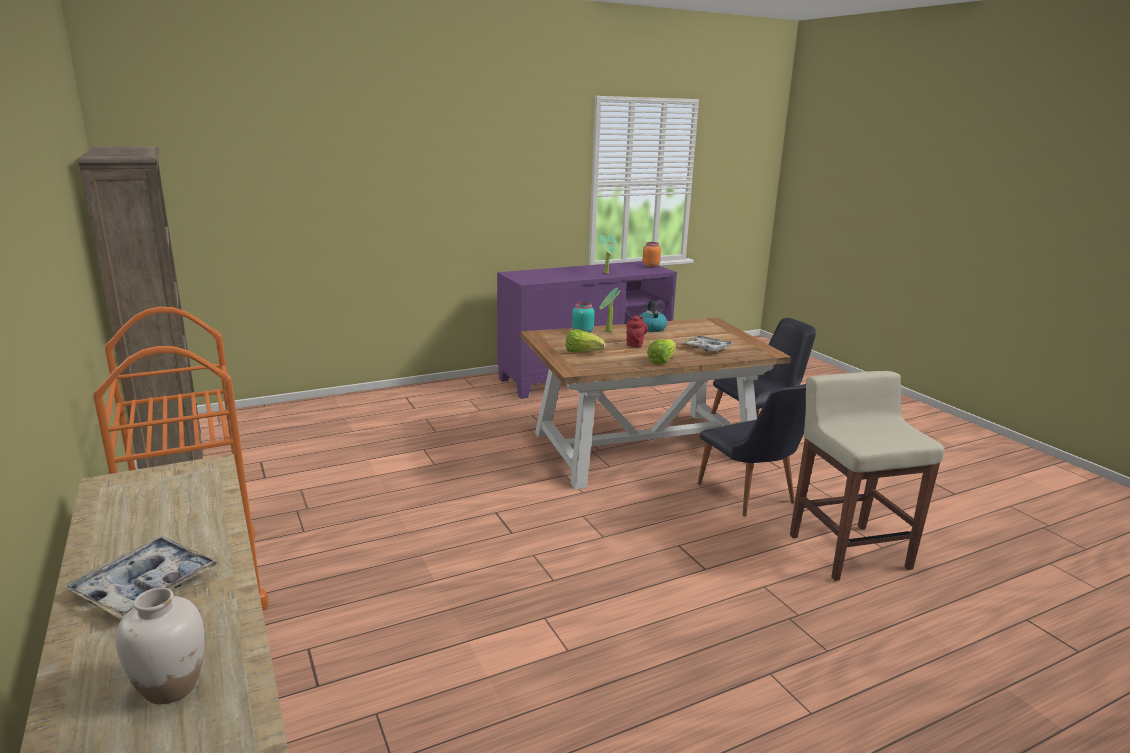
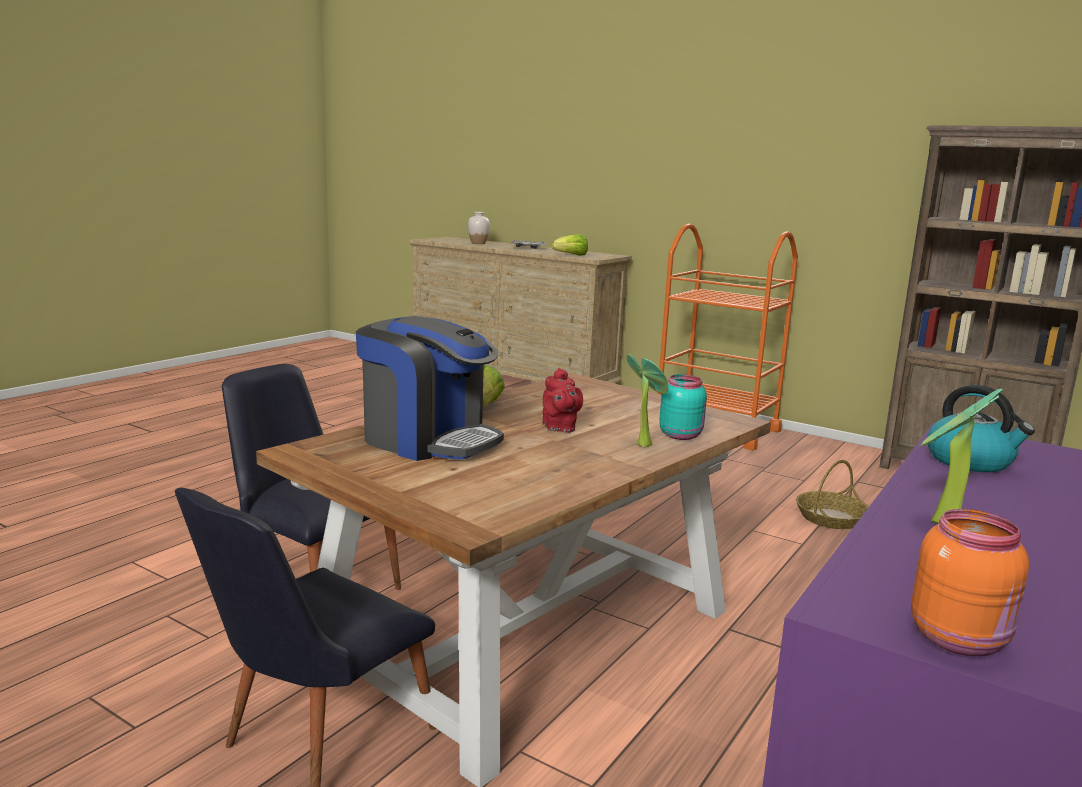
camera: 150 degrees right, 5 degrees down
lettuce [566,329,605,352] -> lettuce moved to [552,234,588,256]
kettle [639,300,667,332] -> kettle moved to [928,385,1035,472]
tray [680,335,734,352] -> coffee machine [356,316,504,461]
beige stool [790,371,944,581] -> none
none -> basket [796,460,869,529]

